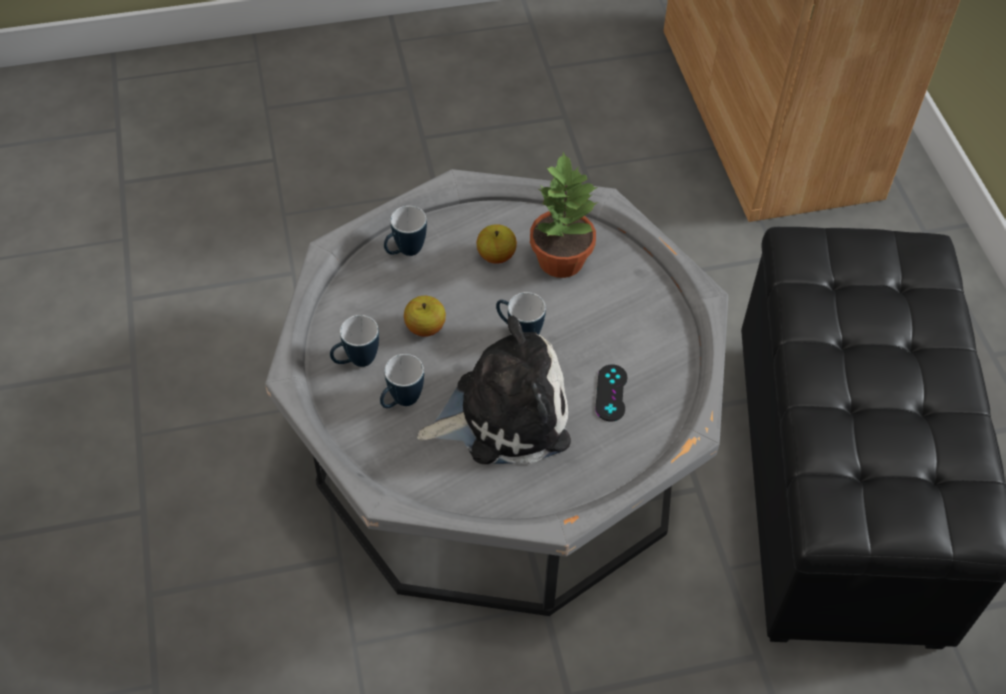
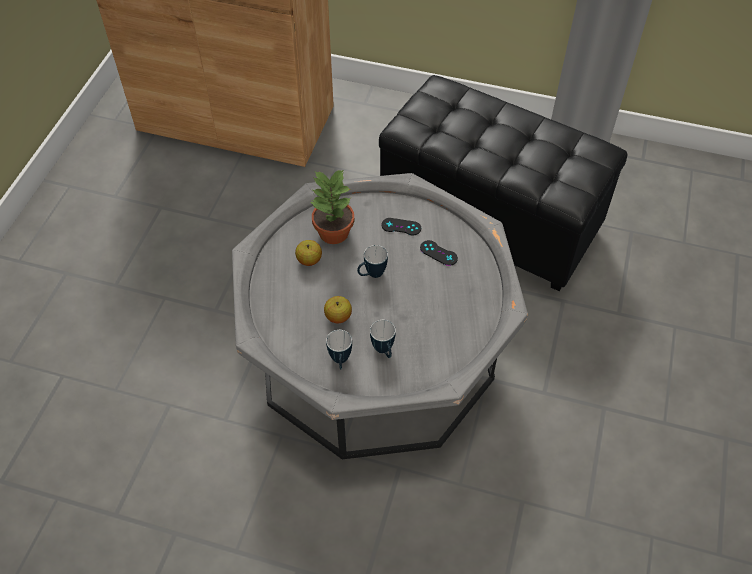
camera: 60 degrees left, 0 degrees up
mug [384,206,427,256] -> none
plush toy [417,316,571,464] -> none
none -> black game controller [381,218,421,235]

